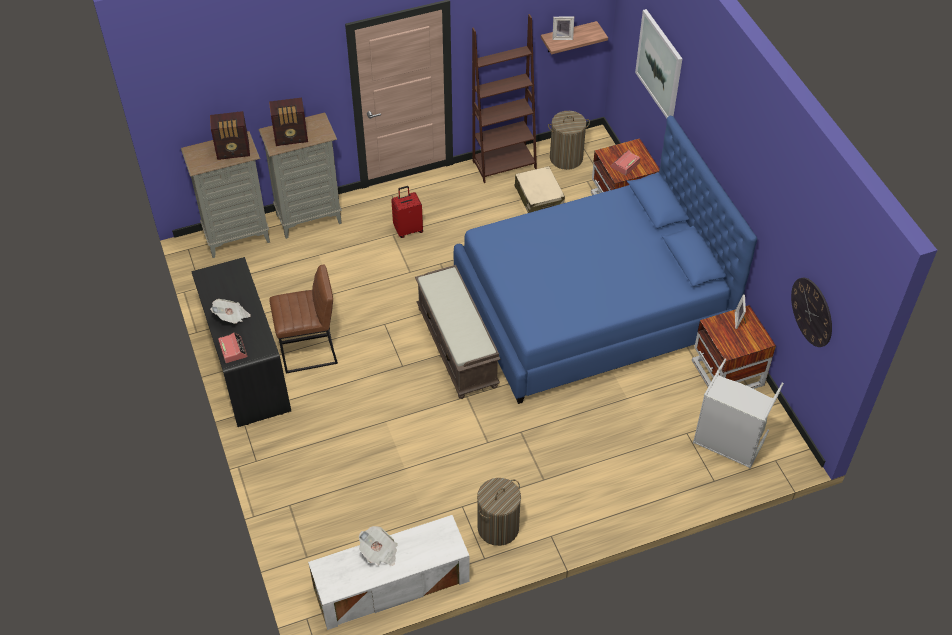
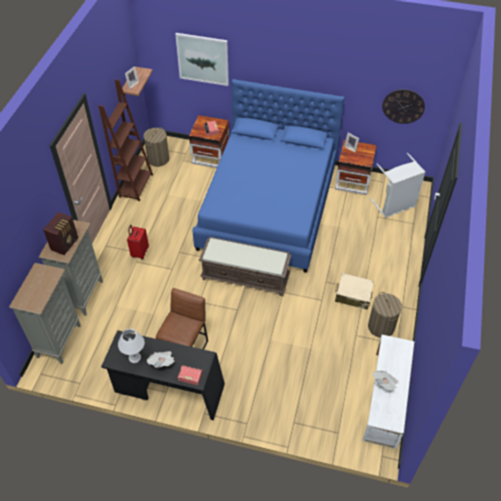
camera: 55 degrees left, 0 degrees up
radio [210,111,250,160] -> none
beige suitcase [515,166,565,213] -> beige suitcase moved to [335,273,374,310]
none -> white table lamp [118,329,145,363]

